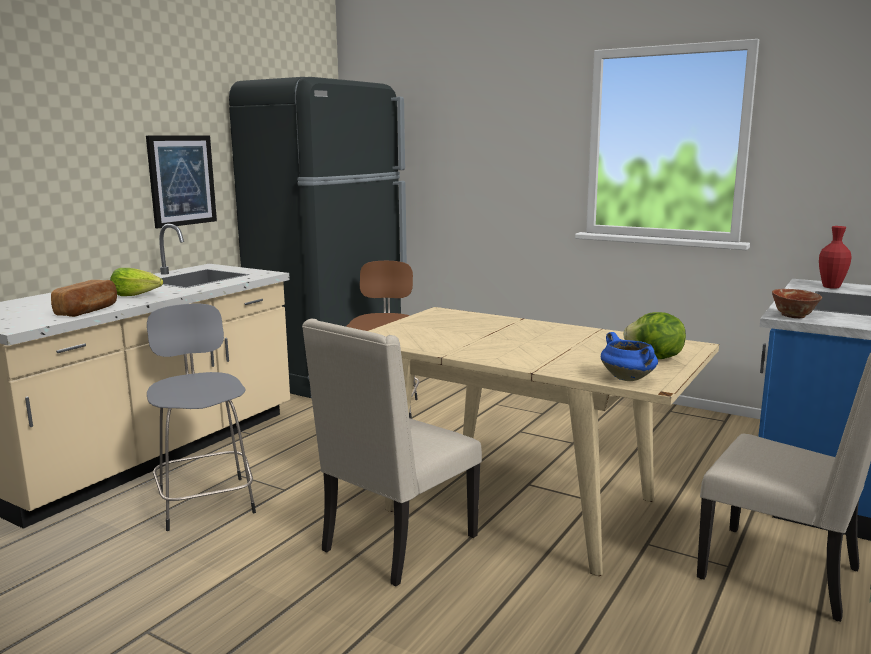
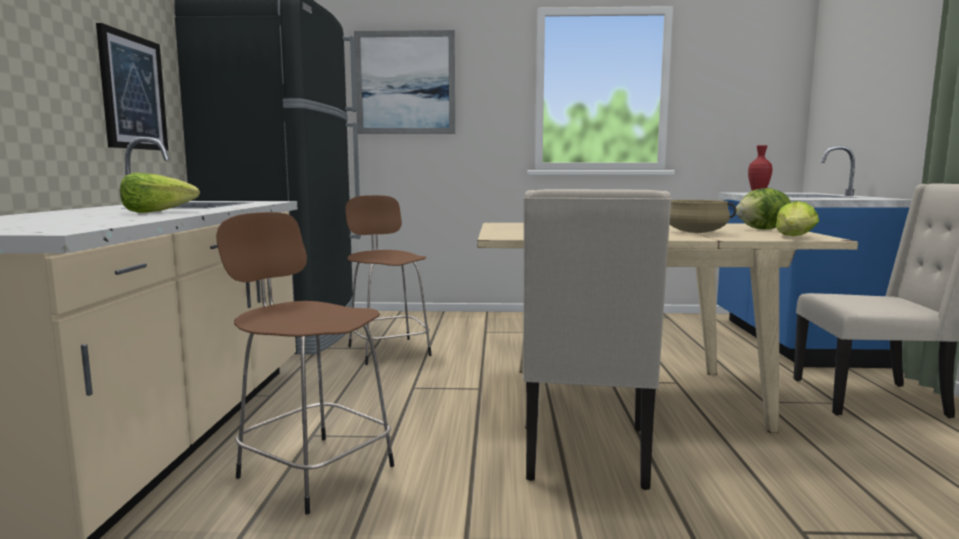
camera: 30 degrees left, 5 degrees down
bread [51,280,117,317] -> none
grey stool [147,304,256,531] -> brown stool [216,212,394,515]
blue cooking pot [601,332,658,381] -> lettuce [776,201,819,236]
bowl [772,289,822,318] -> none
none -> picture [354,30,455,134]
none -> beige cooking pot [670,200,737,233]

